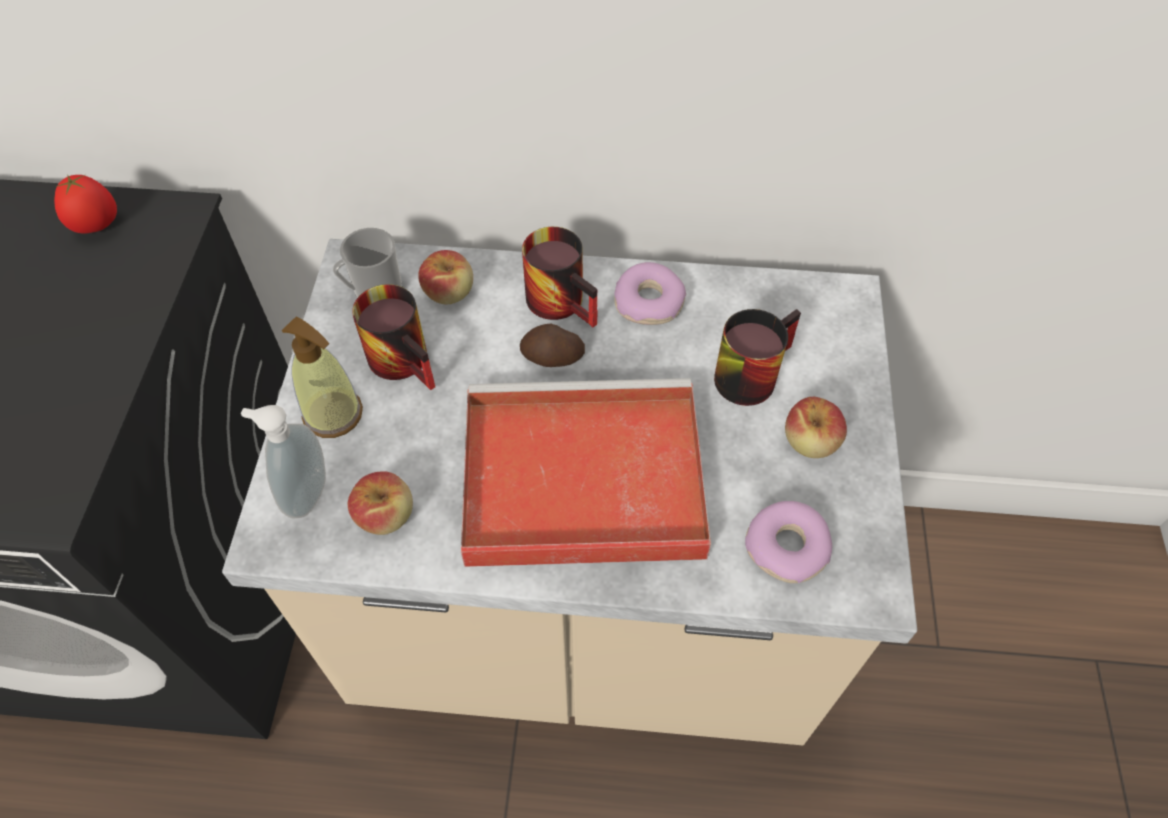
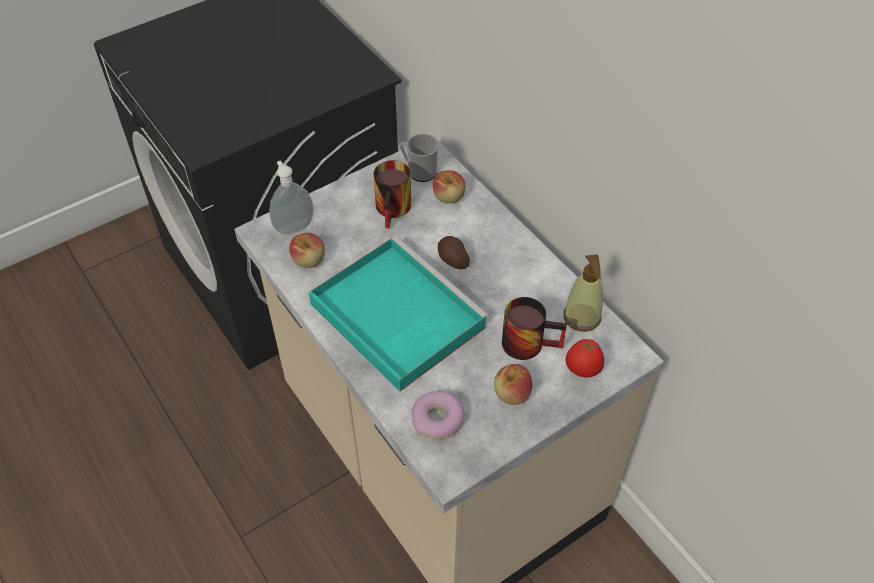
camera: 50 degrees right, 5 degrees down
tomato [54,175,117,234] -> tomato moved to [566,339,604,378]
soap dispenser [282,317,363,438] -> soap dispenser moved to [563,254,603,332]
red tray [461,378,711,567] -> turquoise tray [308,236,489,391]
mug [522,227,597,327] -> none
donut [614,262,686,325] -> none

